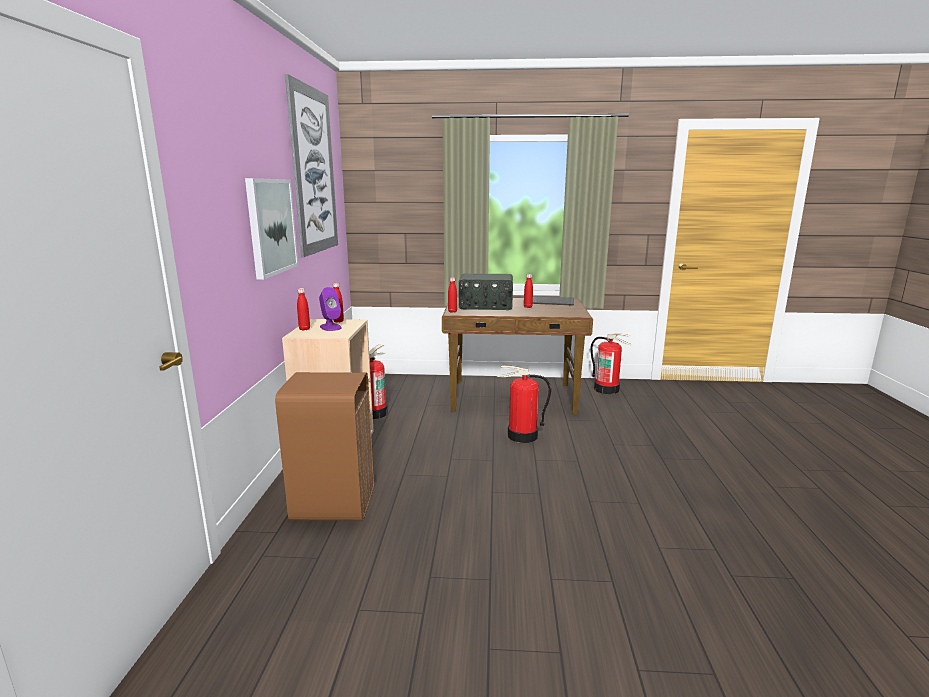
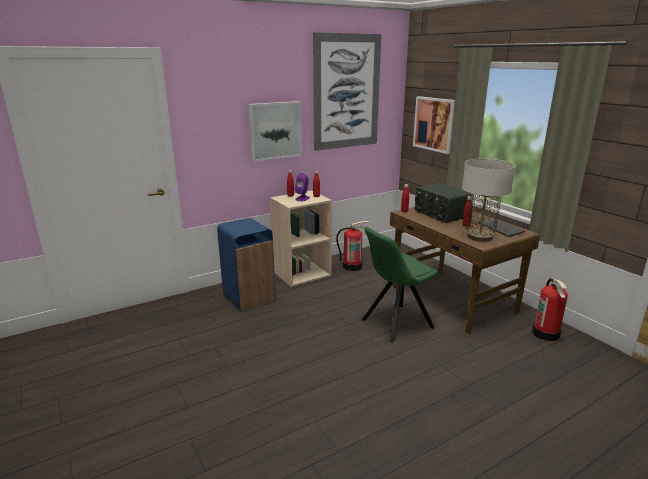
camera: 55 degrees right, 5 degrees up
brown trash can [275,372,374,521] -> blue trash can [217,218,275,311]
fire extinguisher [497,365,551,443] -> green chair [362,227,438,343]
none -> picture [413,96,455,154]
none -> table lamp [462,159,516,242]

